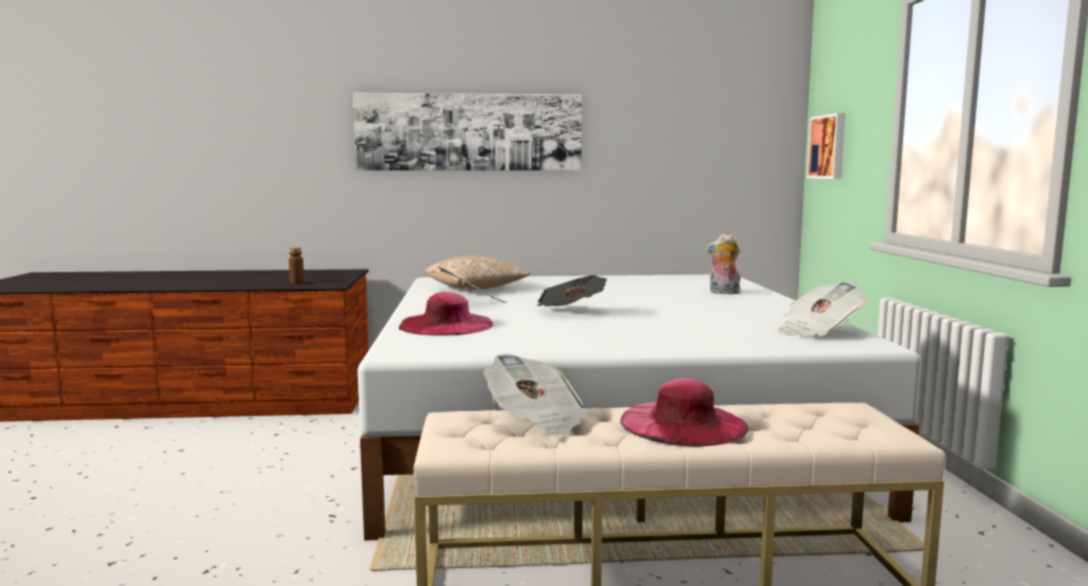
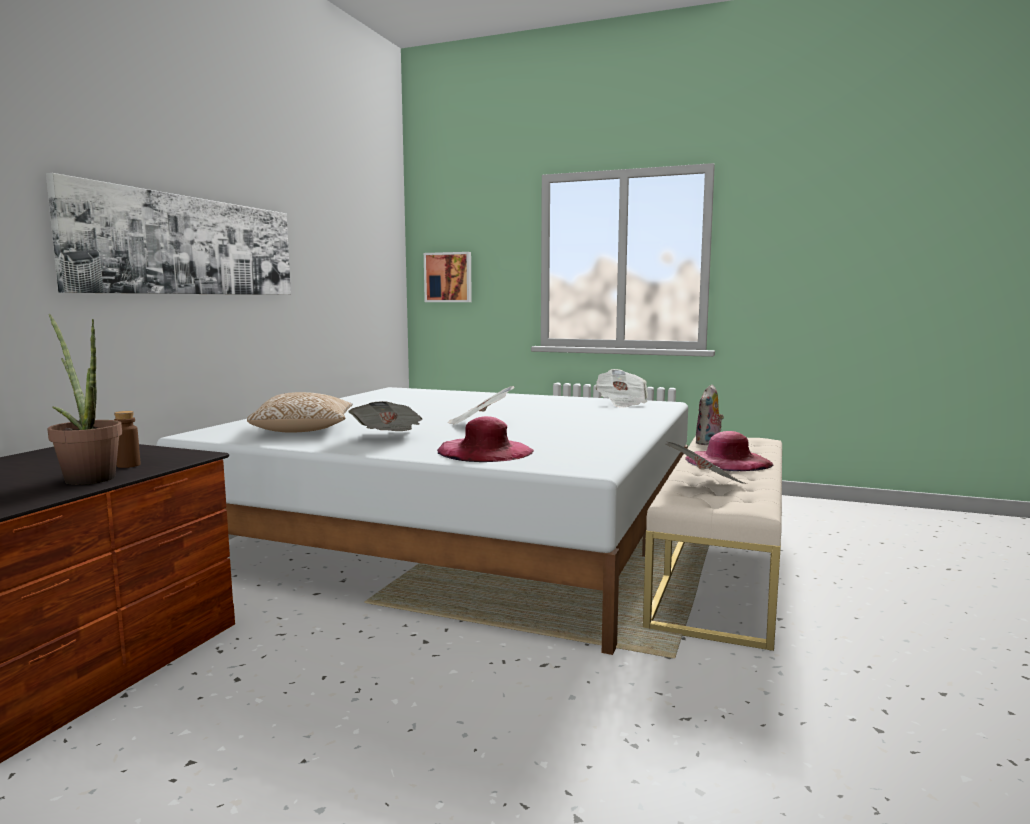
camera: 65 degrees left, 0 degrees up
plush toy [706,234,741,294] -> plush toy moved to [695,384,724,445]
none -> potted plant [47,314,122,485]

